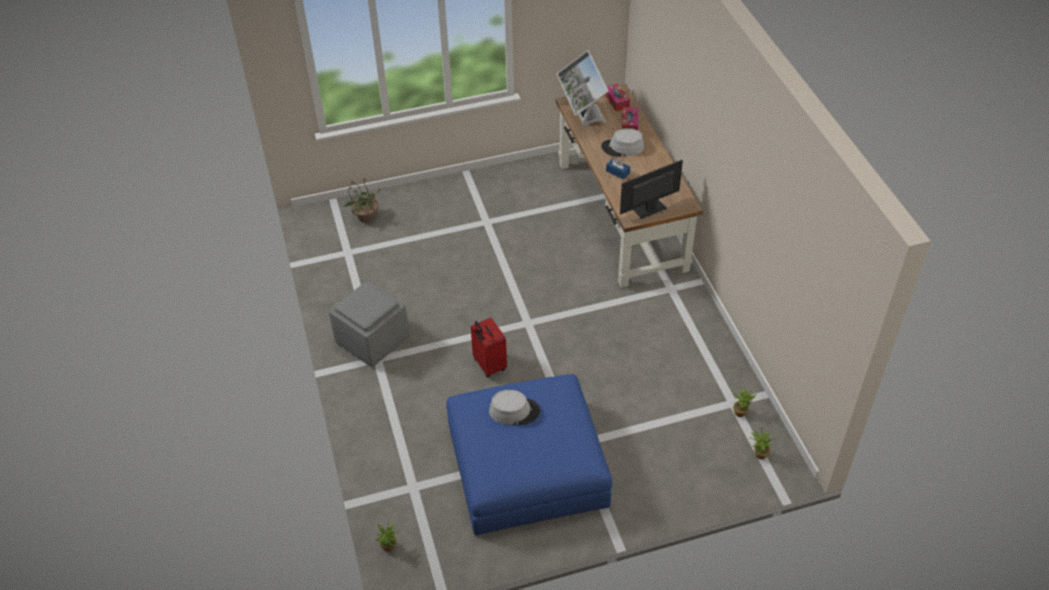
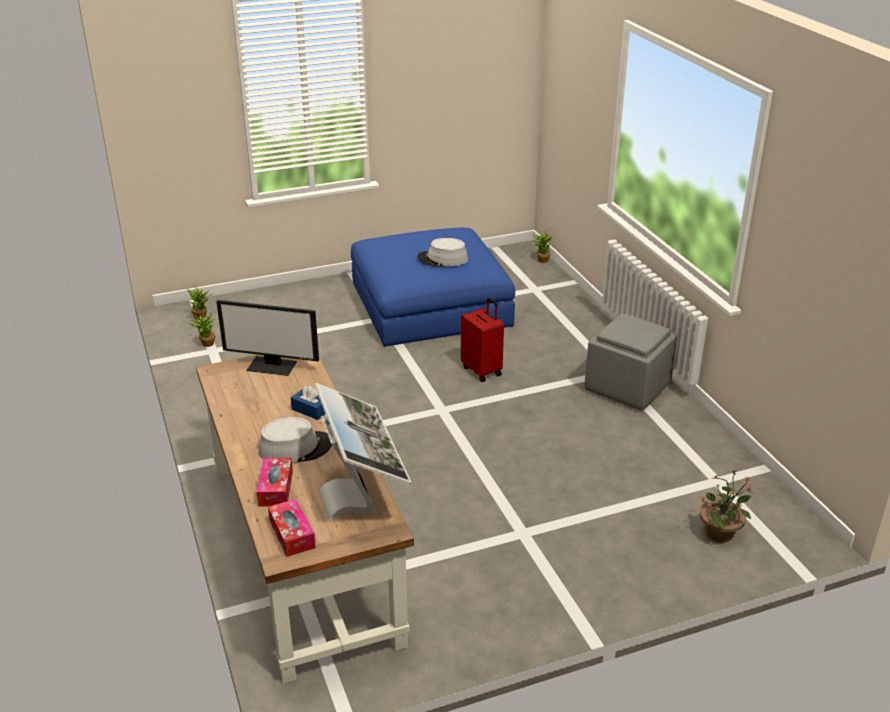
camera: 175 degrees right, 15 degrees down
monitor [620,160,683,219] -> monitor turned 45 degrees clockwise [216,300,319,376]

